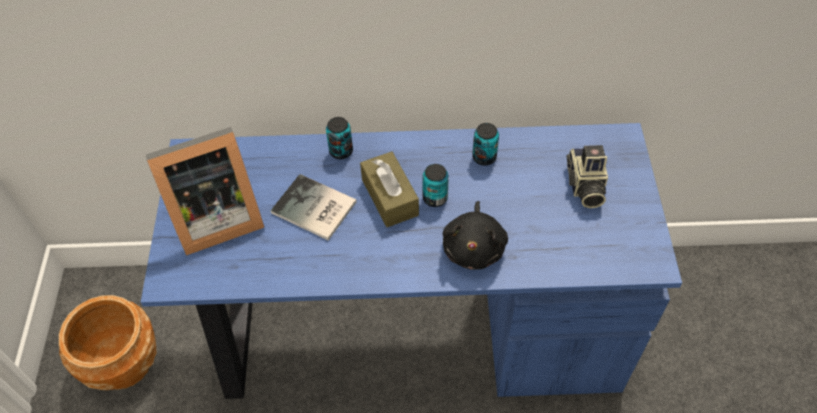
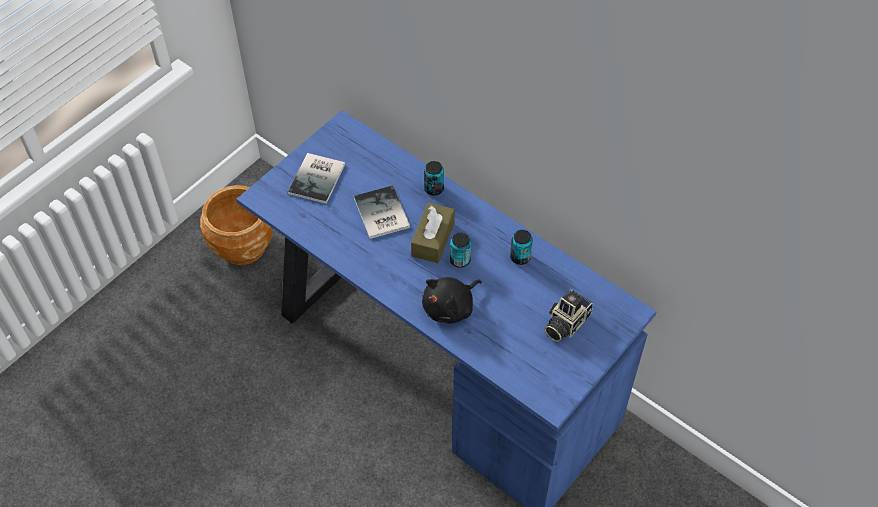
camera: 40 degrees right, 0 degrees up
picture frame [146,127,264,256] -> book [287,153,345,204]

